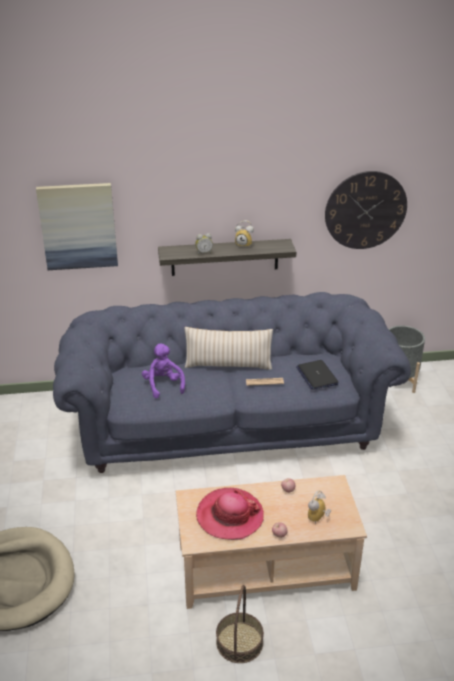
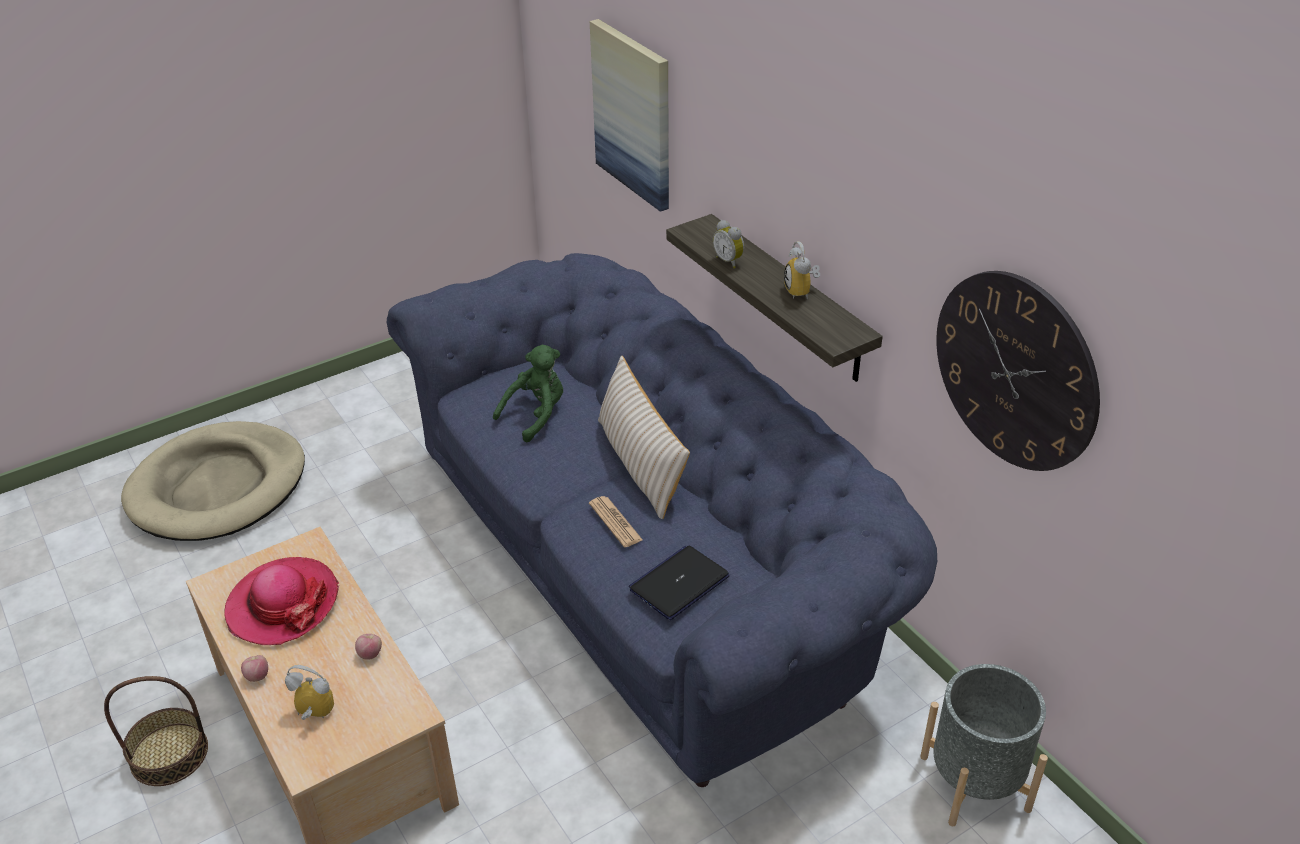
camera: 65 degrees right, 5 degrees up
purple plush toy [142,343,185,398] -> green plush toy [493,345,563,442]

